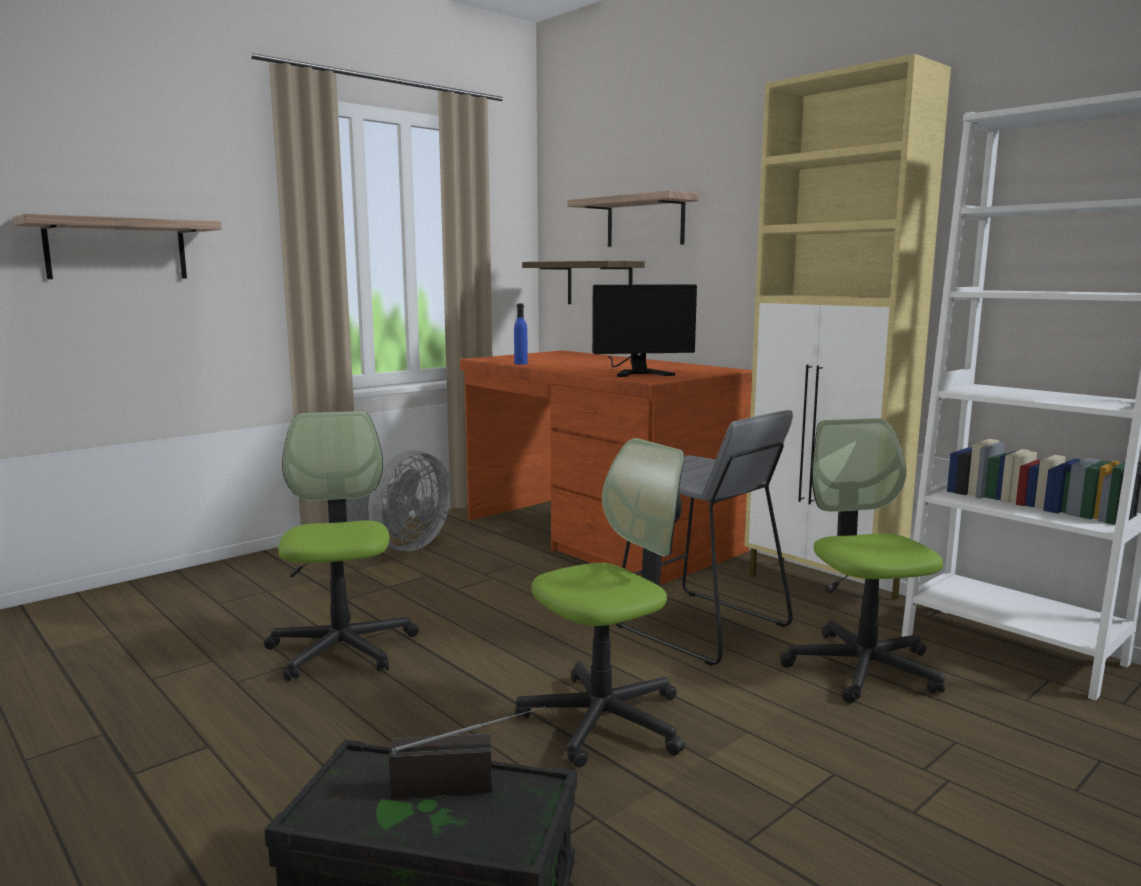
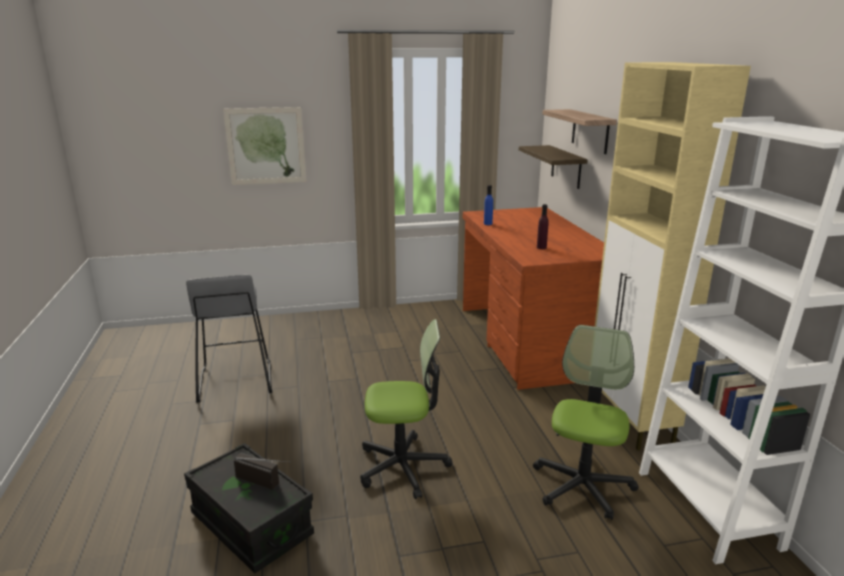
camera: 30 degrees right, 10 degrees up
shelf [12,214,222,279] -> picture [223,107,307,185]
office chair [264,411,419,681] -> none
grey fan [346,450,451,551] -> none
monitor [592,285,697,377] -> purple bottle [537,204,549,249]
grey stool [616,410,793,666] -> grey stool moved to [186,274,272,403]

